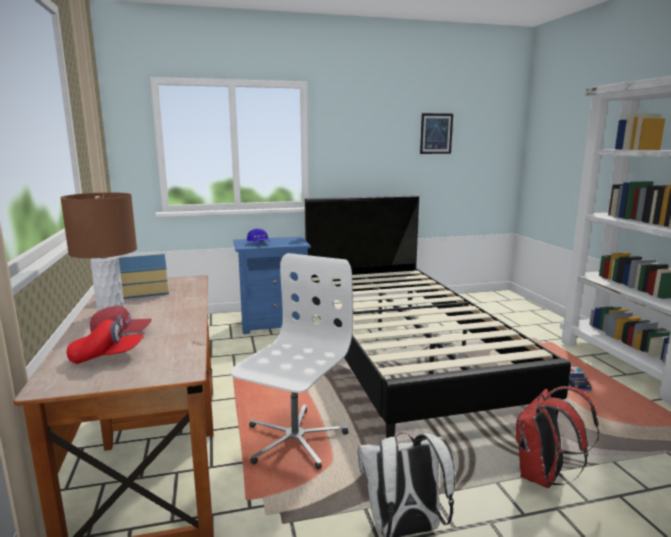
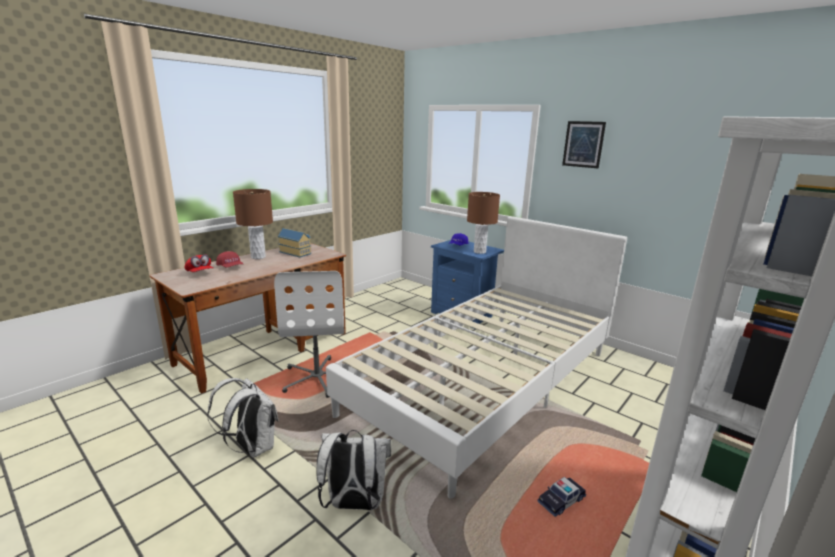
camera: 55 degrees right, 5 degrees up
white office chair [230,253,353,470] -> white office chair turned 90 degrees clockwise [274,271,344,398]
black bed [305,195,571,438] -> white bed [326,216,627,499]
picture [420,113,453,154] -> picture moved to [562,121,606,168]
red backpack [516,386,599,488] -> white backpack [316,430,391,510]
none -> brown table lamp [467,192,500,254]

